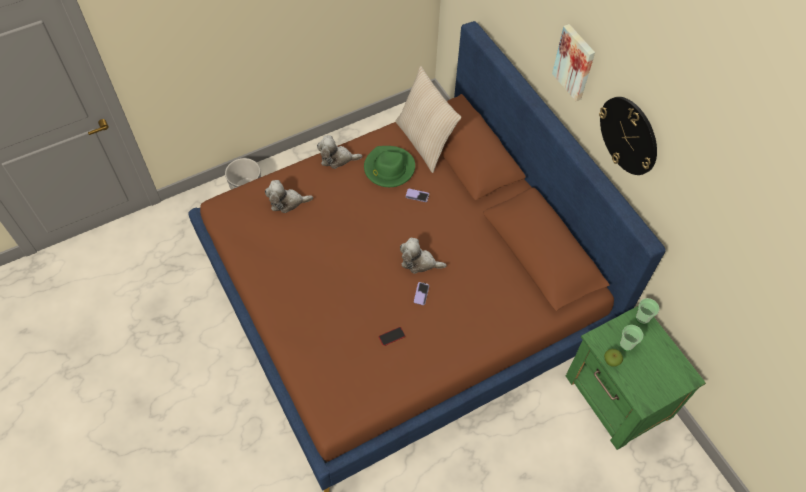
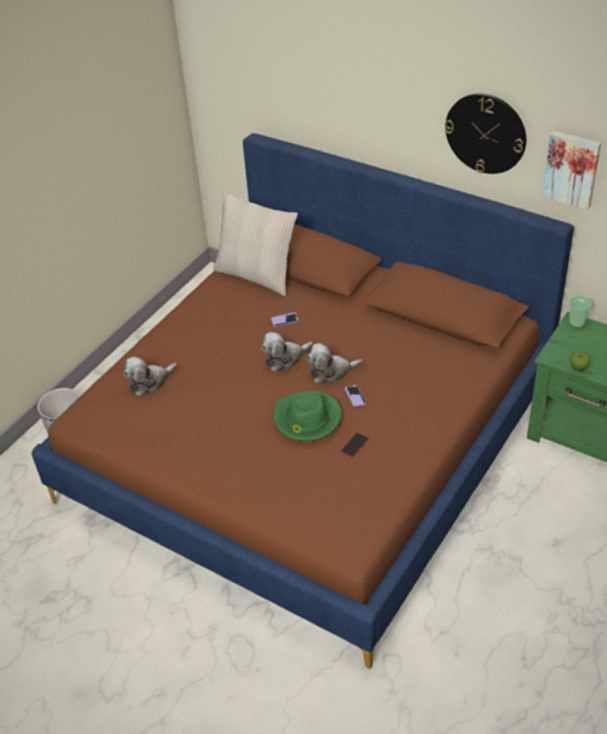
camera: 25 degrees left, 15 degrees down
plush toy [317,135,363,169] -> plush toy moved to [262,332,313,372]
green hat [364,146,415,187] -> green hat moved to [274,391,341,441]
picture [552,24,595,101] -> picture moved to [542,131,601,210]
cup [620,325,643,351] -> none

